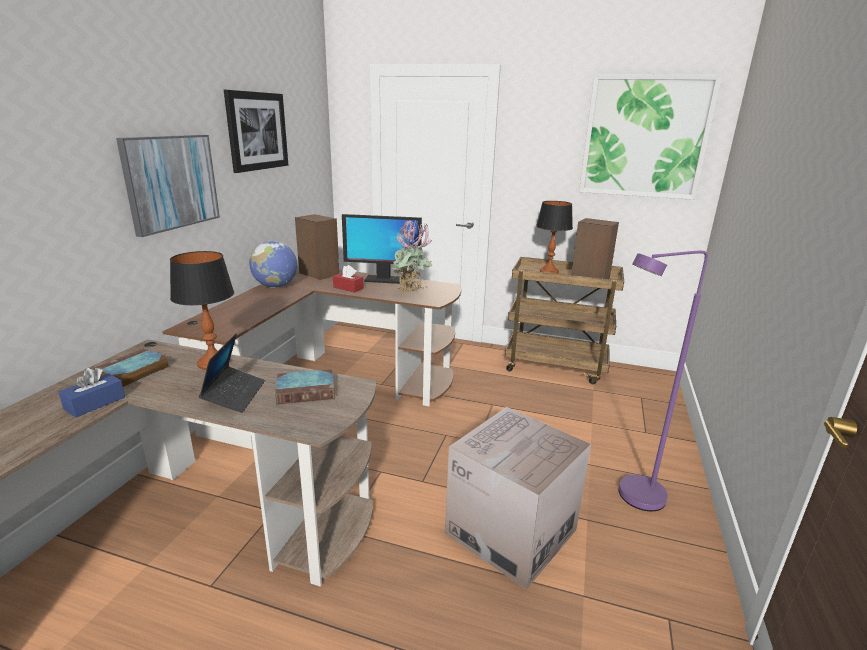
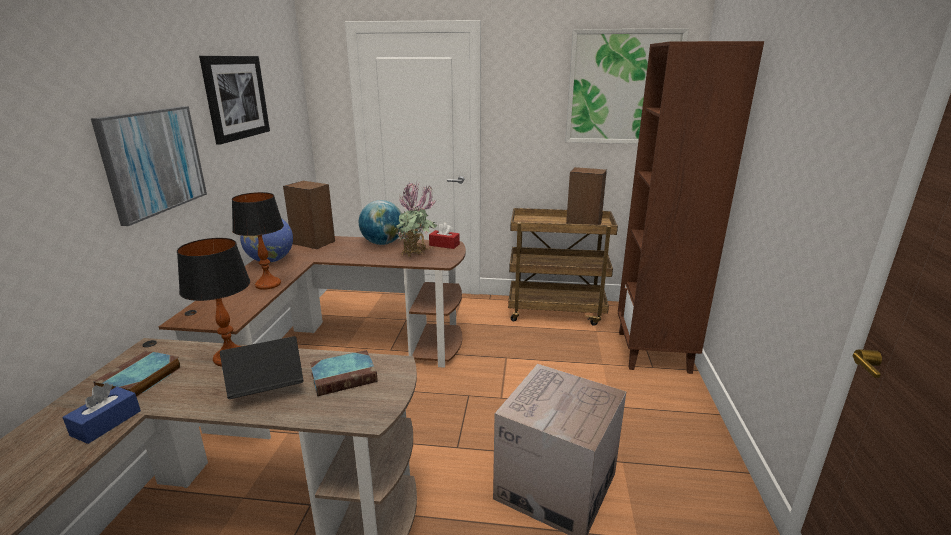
camera: 10 degrees left, 0 degrees up
laptop [199,333,265,413] -> laptop turned 105 degrees counterclockwise [220,336,304,399]
red tissue box [333,265,364,293] -> red tissue box moved to [429,222,460,249]
monitor [342,214,422,284] -> globe [359,200,403,245]
table lamp [536,201,573,274] -> table lamp moved to [232,192,284,290]
purple floor lamp [619,251,708,511] -> none
none -> brown bookcase [618,41,764,374]

